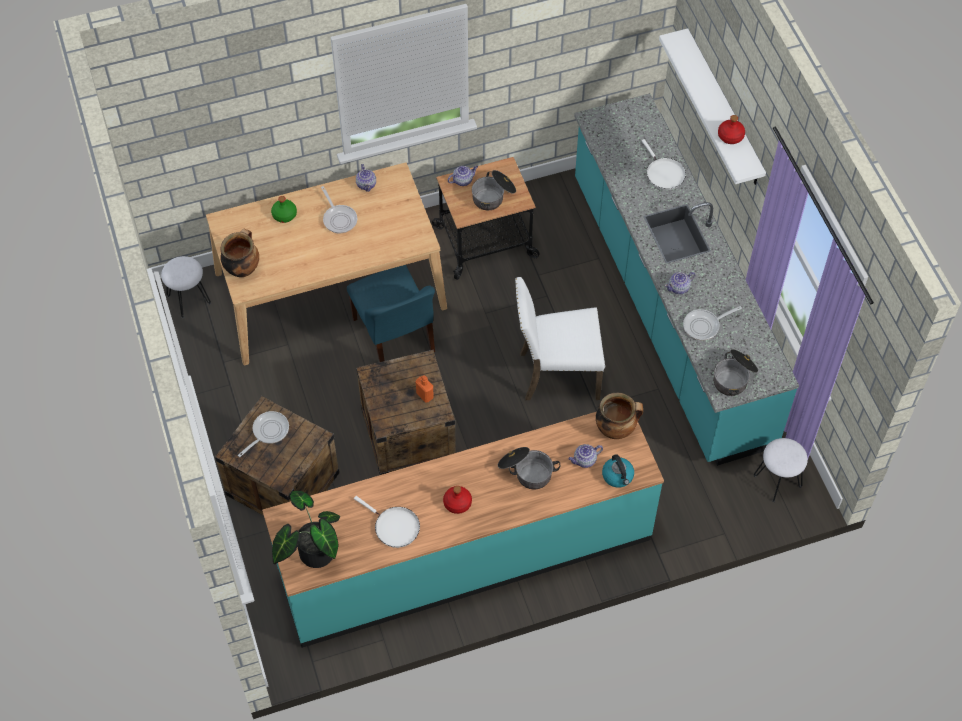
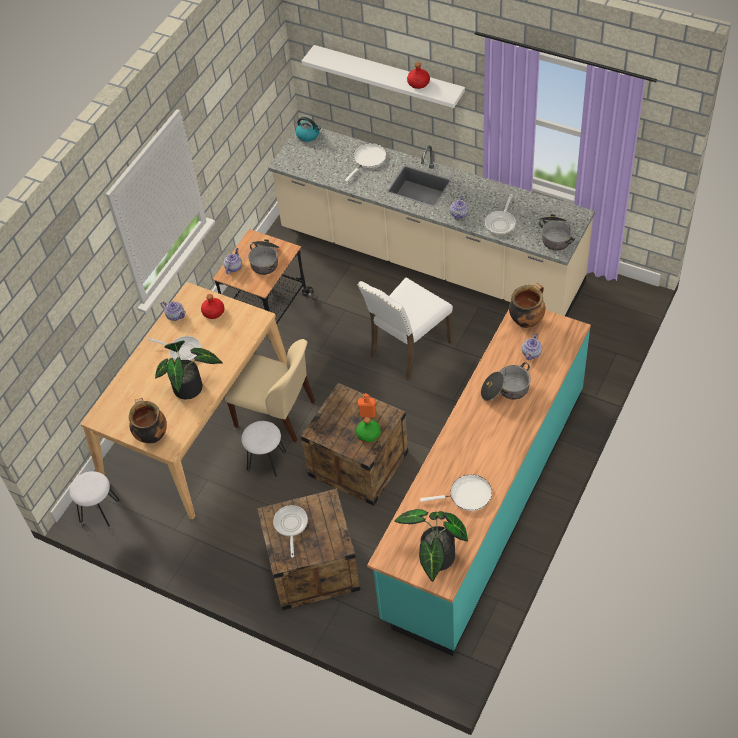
camera: 40 degrees left, 5 degrees down
green bottle [271,196,297,223] -> green bottle moved to [356,417,381,442]
blue chair [347,265,435,362] -> beige chair [225,339,315,442]
red bottle [443,486,472,514] -> red bottle moved to [201,294,224,319]
turquoise counter [574,93,799,466] -> beige counter [268,128,595,317]
kettle [602,454,634,488] -> kettle moved to [296,117,321,142]
white frying pan [642,139,686,190] -> white frying pan turned 75 degrees counterclockwise [345,143,386,182]
white stool [754,438,808,502] -> white stool moved to [241,421,286,478]
none -> potted plant [155,341,223,399]

